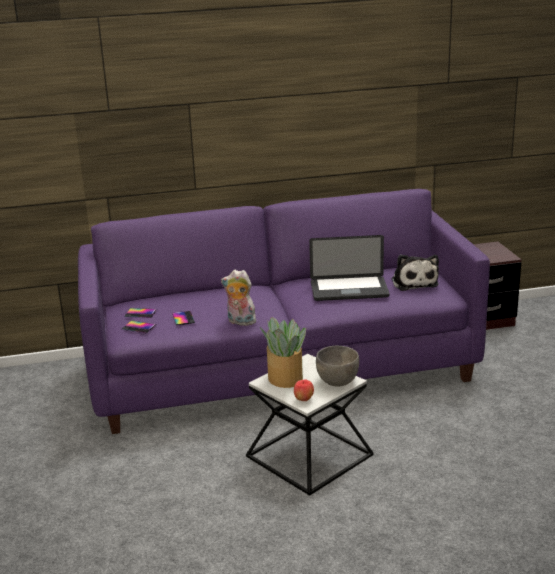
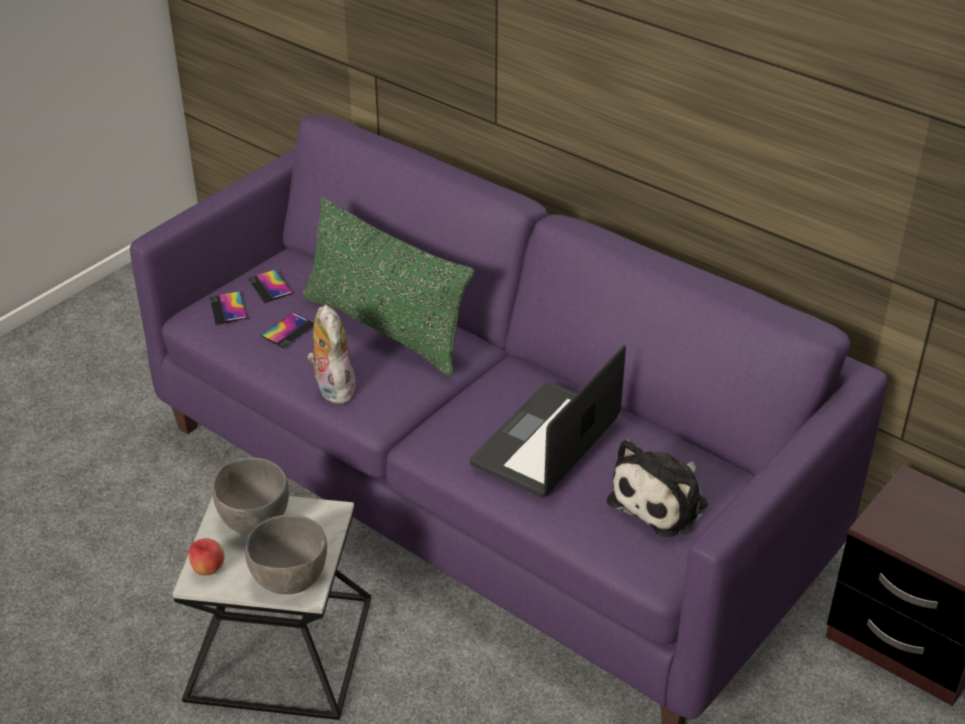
camera: 50 degrees right, 15 degrees up
potted plant [259,317,306,388] -> grey bowl [212,458,289,535]
laptop [309,235,390,301] -> laptop turned 75 degrees clockwise [470,345,626,498]
none -> green pillow [303,197,474,375]

